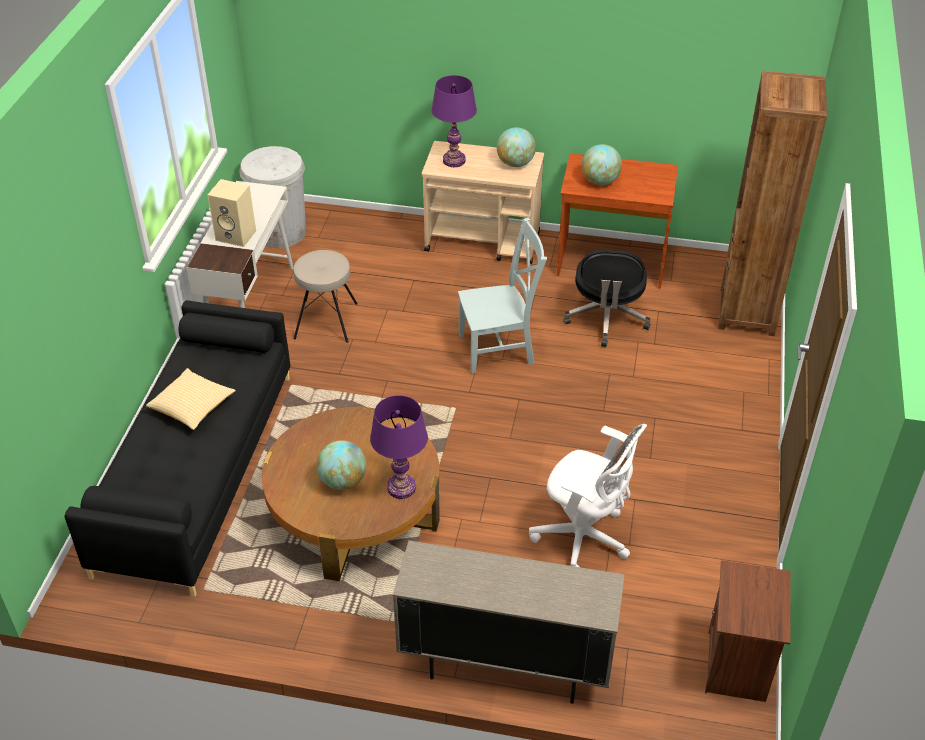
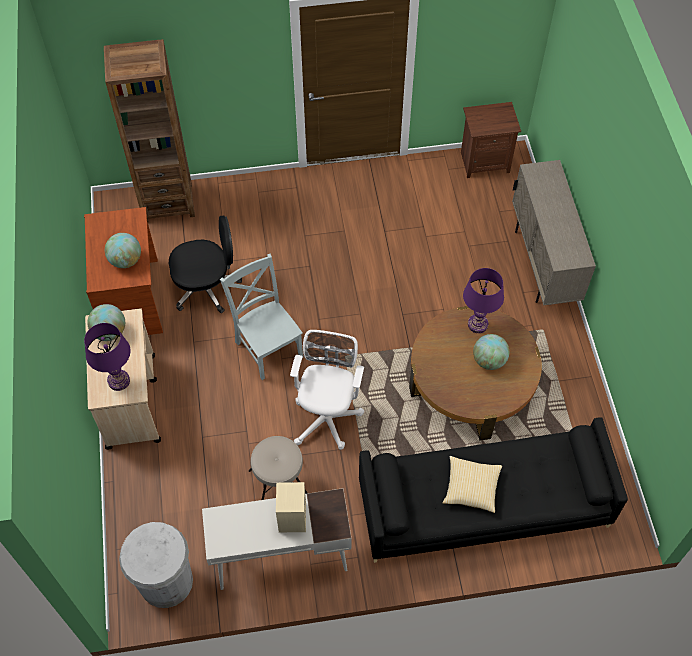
camera: 110 degrees left, 15 degrees up
white office chair [529,424,647,567] -> white office chair moved to [290,330,364,450]

